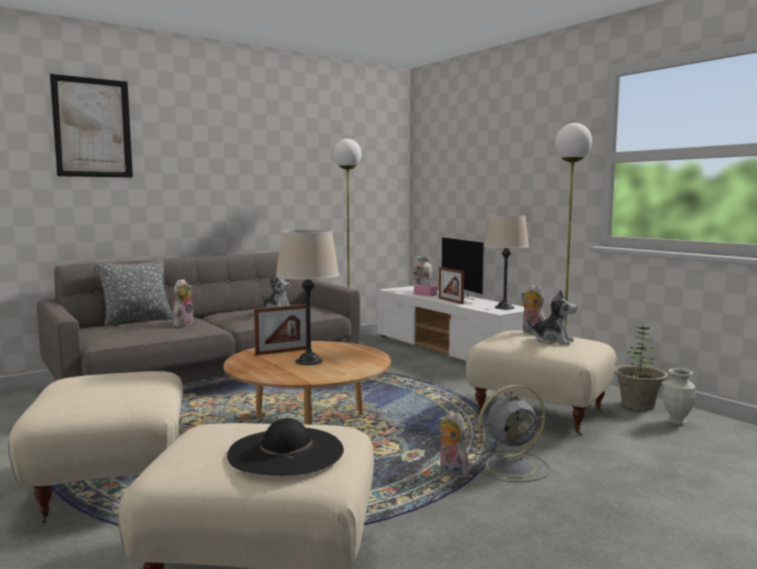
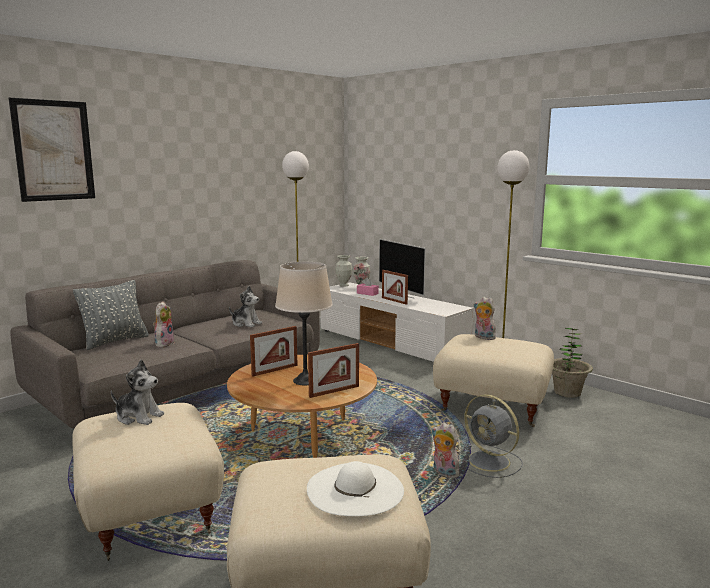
camera: 10 degrees left, 5 degrees up
black hat [227,418,344,475] -> white hat [307,461,404,516]
grey fan [470,385,550,482] -> grey fan turned 75 degrees clockwise [458,394,523,478]
beige table lamp [484,215,529,309] -> none
plush toy [527,290,577,345] -> plush toy moved to [111,360,164,425]
vase [663,368,696,425] -> vase moved to [335,255,353,287]
none -> picture frame [308,343,359,398]

